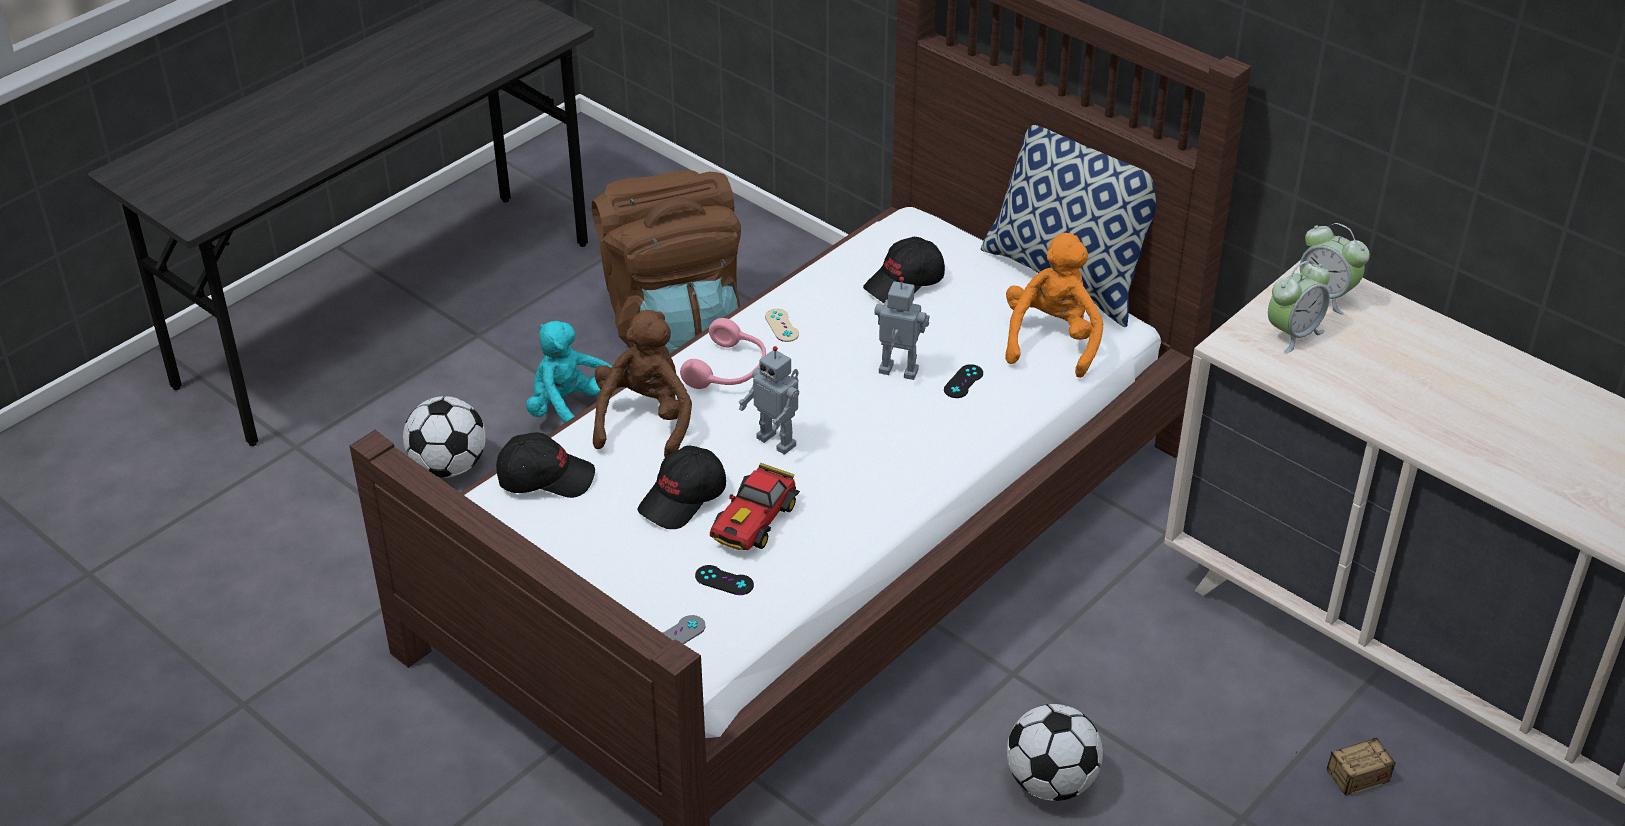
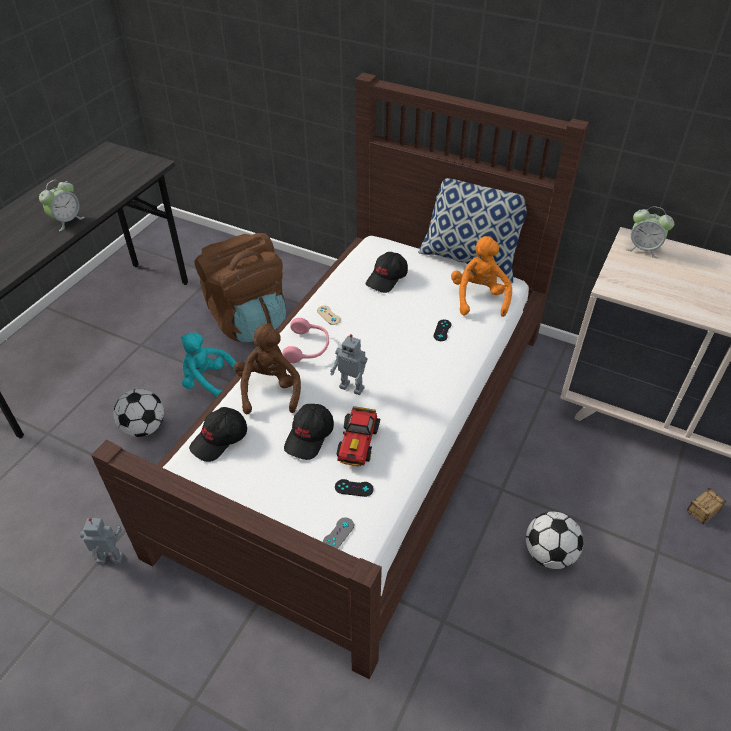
camera: 15 degrees left, 5 degrees up
black cap [496,432,595,498] -> black cap turned 150 degrees clockwise [189,407,247,462]
toy robot [874,277,930,380] -> toy robot moved to [80,518,123,564]
alarm clock [1268,261,1330,353] -> alarm clock moved to [39,180,85,231]

